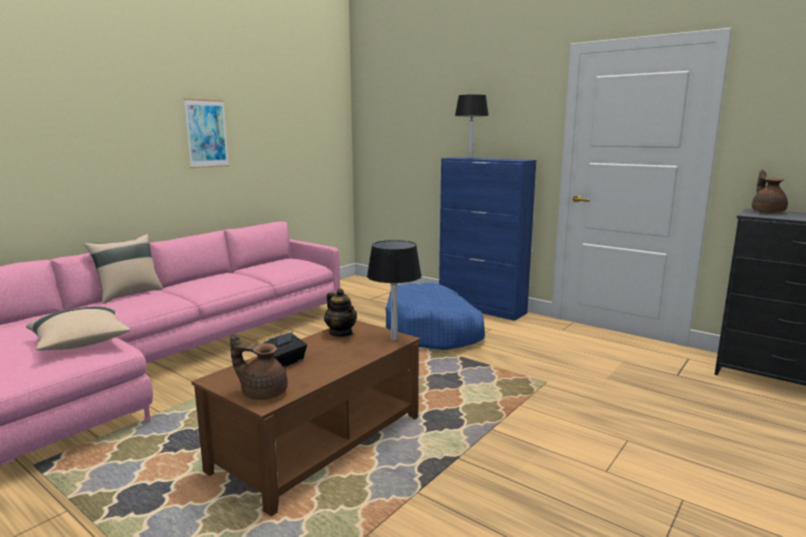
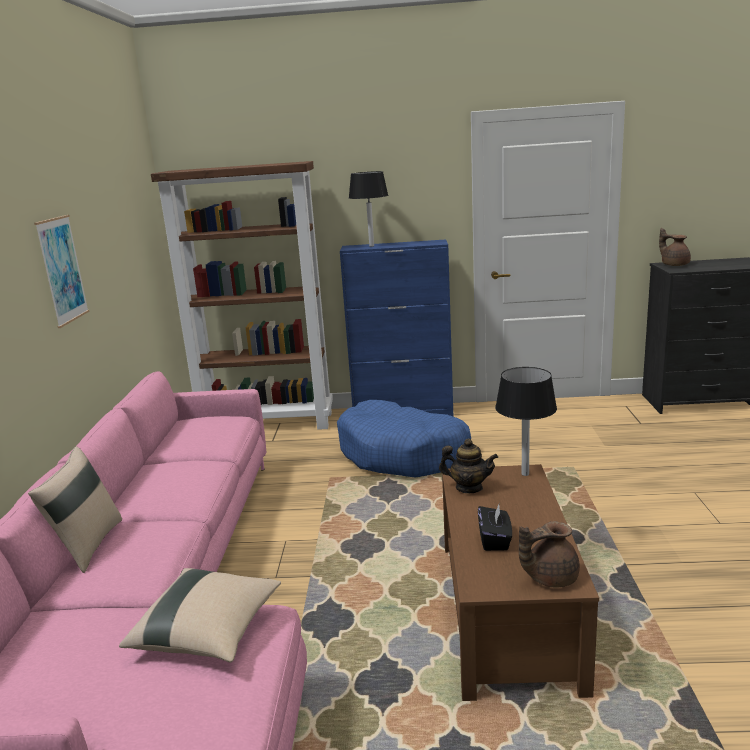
camera: 35 degrees left, 5 degrees up
none -> brown bookcase [151,161,333,430]

